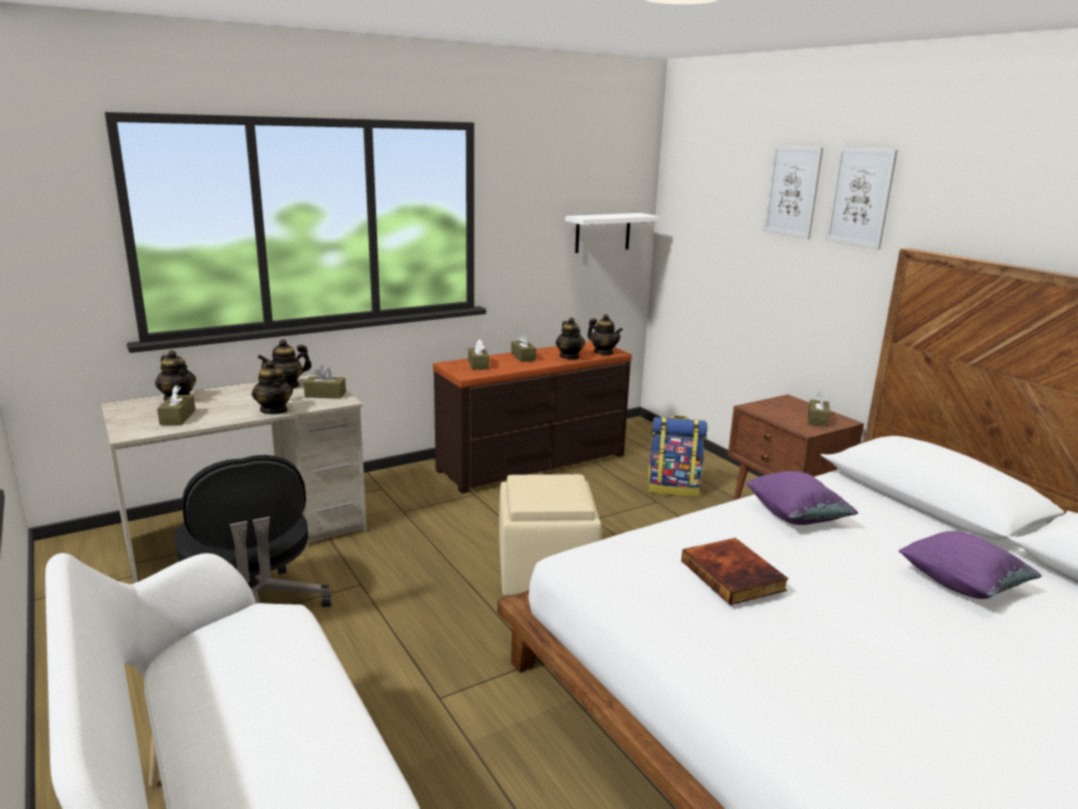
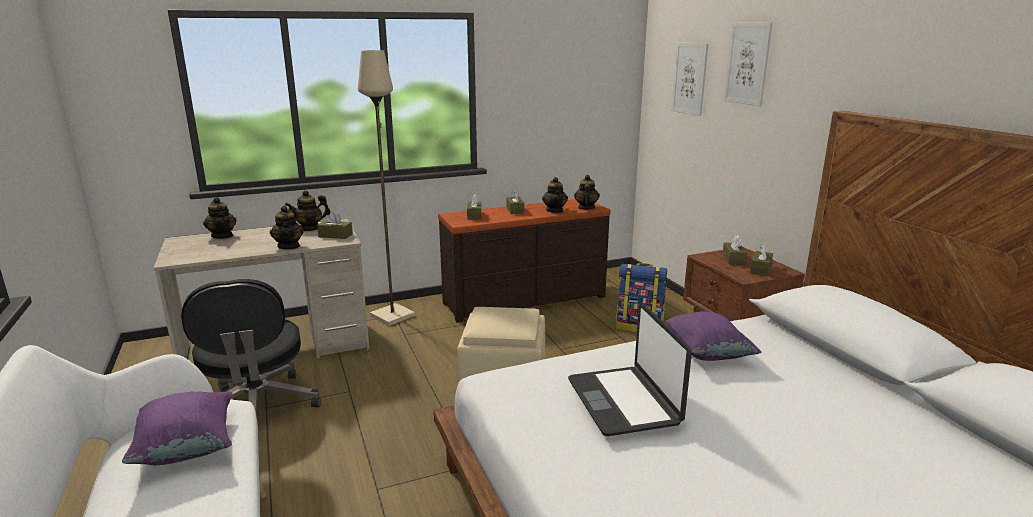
camera: 10 degrees right, 0 degrees up
brown tissue box [157,385,196,425] -> brown tissue box moved to [722,236,747,265]
white shelf [565,213,660,253] -> none
teapot [587,314,623,355] -> teapot turned 135 degrees counterclockwise [574,175,600,210]
book [681,538,789,605] -> laptop [568,303,692,436]
picture [825,147,898,249] -> picture moved to [671,43,709,116]
purple pillow [898,531,1042,599] -> purple pillow moved to [122,392,232,465]
none -> beige floor lamp [358,50,415,326]

